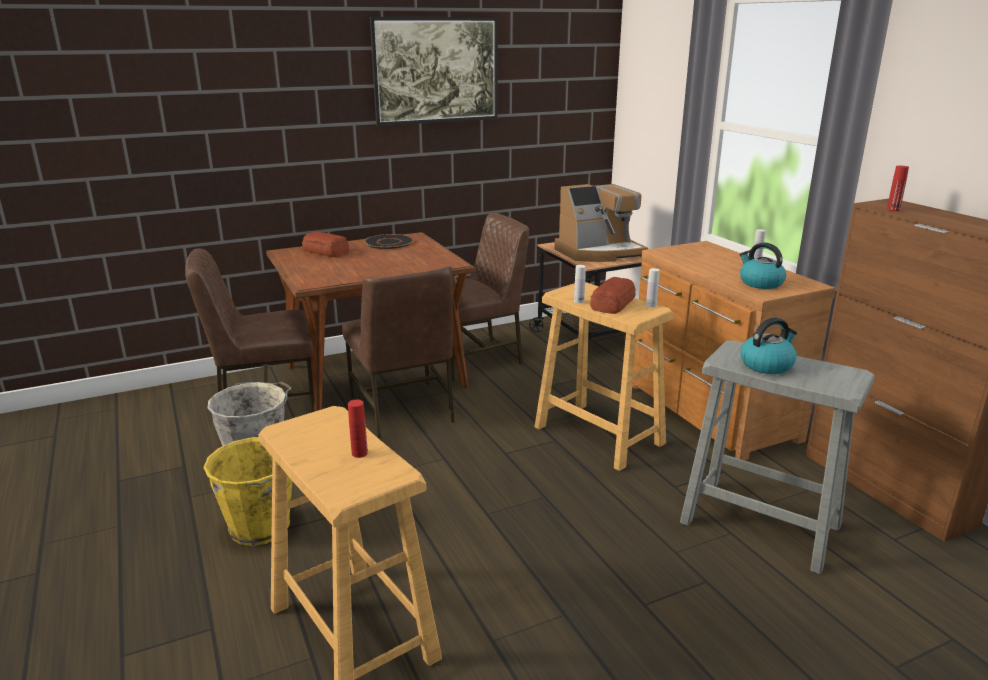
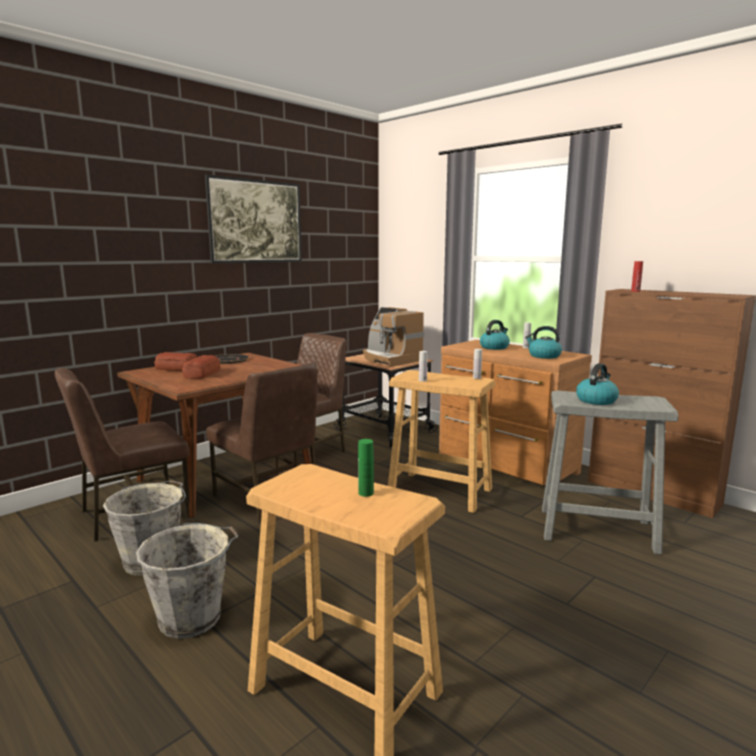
camera: 20 degrees left, 10 degrees down
yellow bucket [203,437,292,546] -> grey bucket [136,523,239,639]
red bottle [348,400,368,458] -> green bottle [358,439,374,497]
coffee machine [554,184,648,262] -> coffee machine turned 90 degrees clockwise [363,307,424,367]
bread [590,277,636,314] -> bread moved to [182,355,220,379]
none -> kettle [480,320,510,350]

